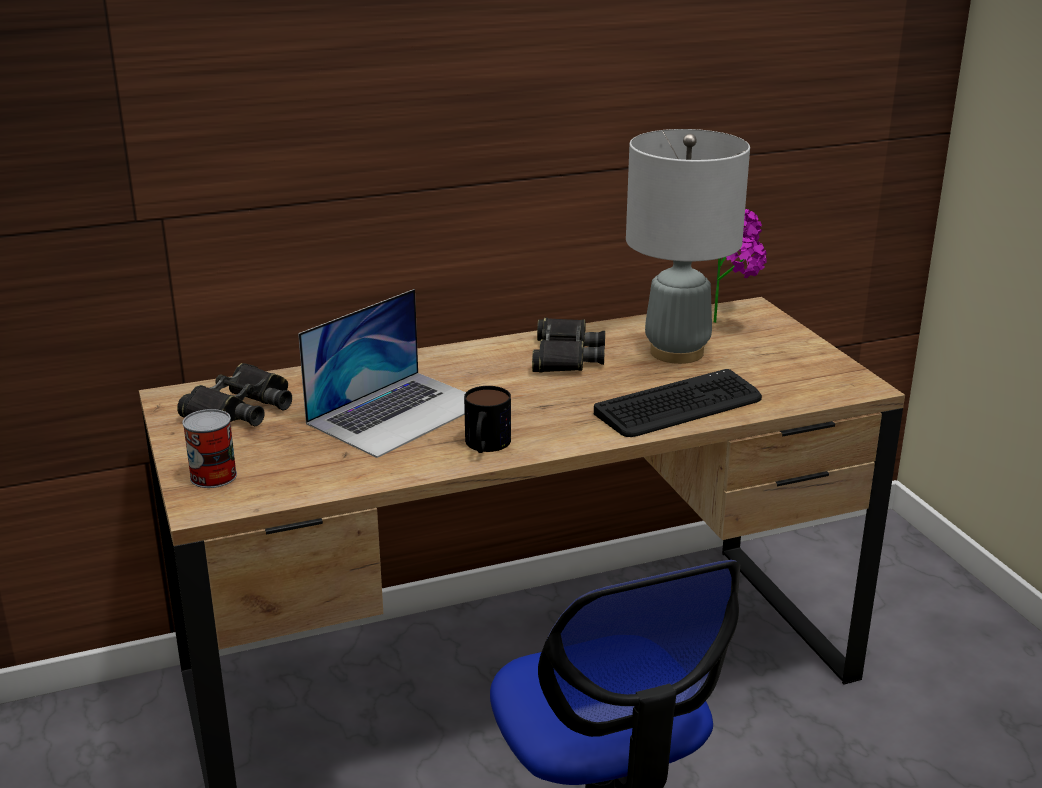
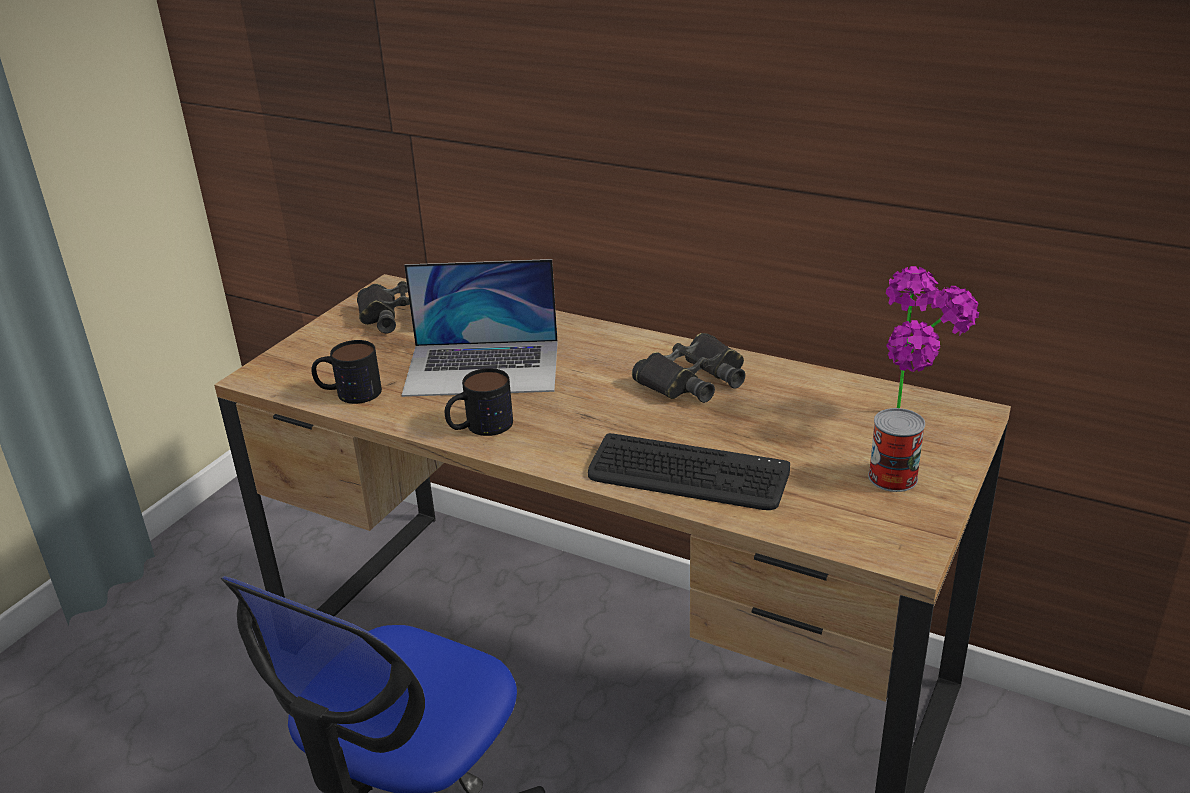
camera: 50 degrees right, 5 degrees up
can [182,409,237,488] -> can moved to [868,408,925,492]
grey table lamp [626,129,750,364] -> none
none -> mug [311,340,382,404]

